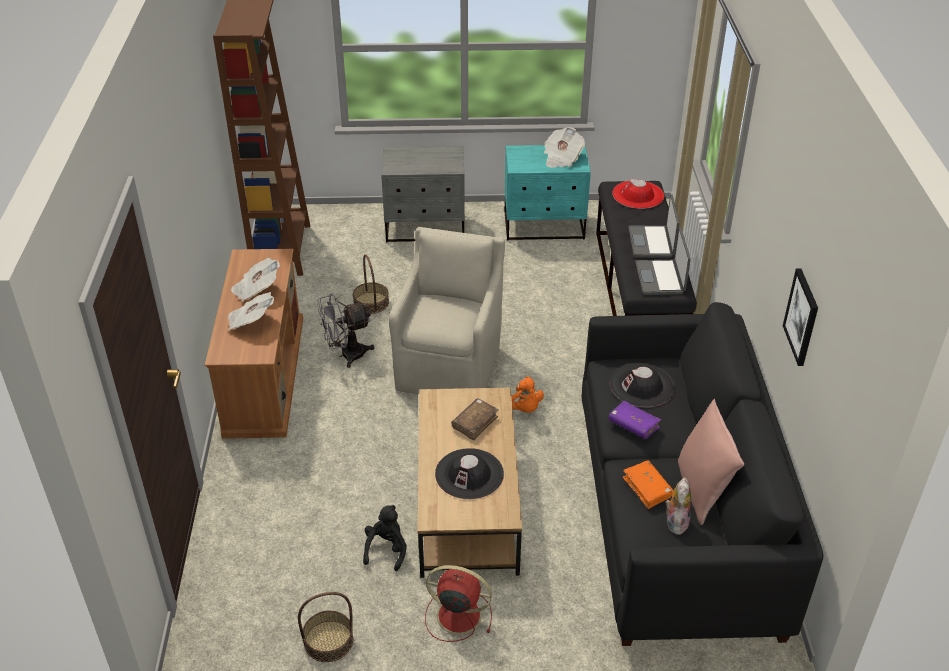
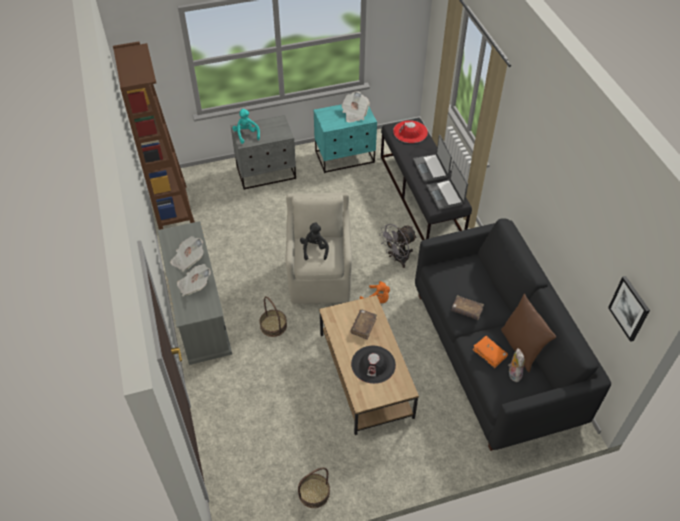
camera: 15 degrees left, 10 degrees up
brown tv stand [205,249,303,439] -> grey tv stand [158,221,232,365]
grey fan [317,293,374,368] -> grey fan moved to [379,224,418,268]
basket [353,254,389,314] -> basket moved to [259,296,287,337]
black plush toy [363,505,407,571] -> black plush toy moved to [300,222,329,260]
red fan [425,565,492,642] -> none
purple book [608,400,661,439] -> brown book [451,295,484,320]
black hat [610,363,675,407] -> none
pink pillow [678,399,744,525] -> brown pillow [501,293,556,372]
picture [783,268,818,366] -> picture moved to [608,276,650,342]
none -> turquoise plush toy [232,109,260,144]

